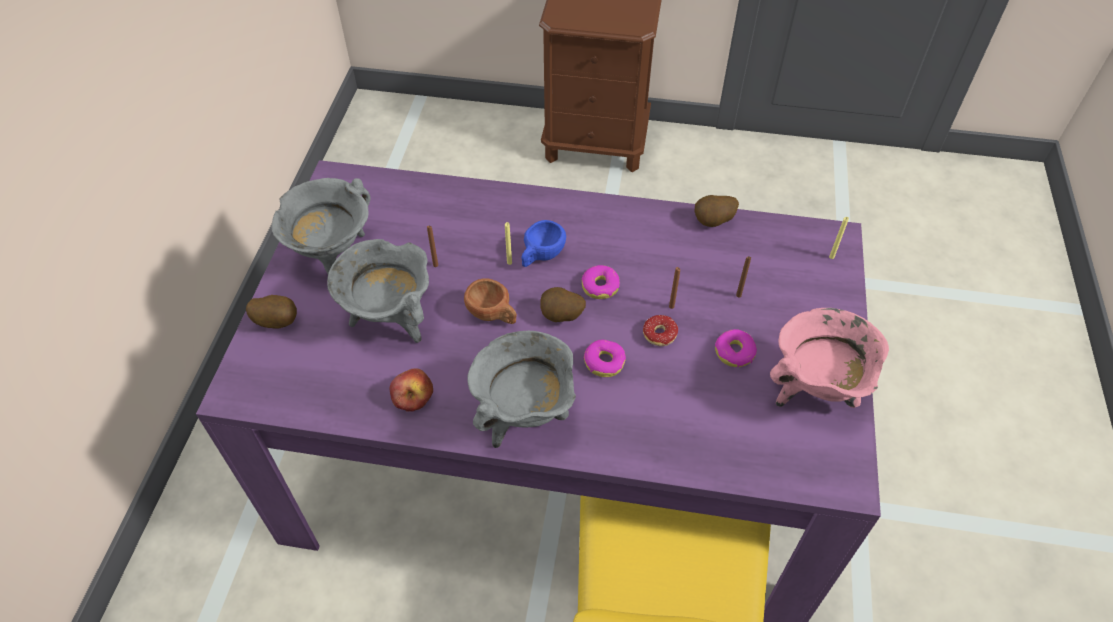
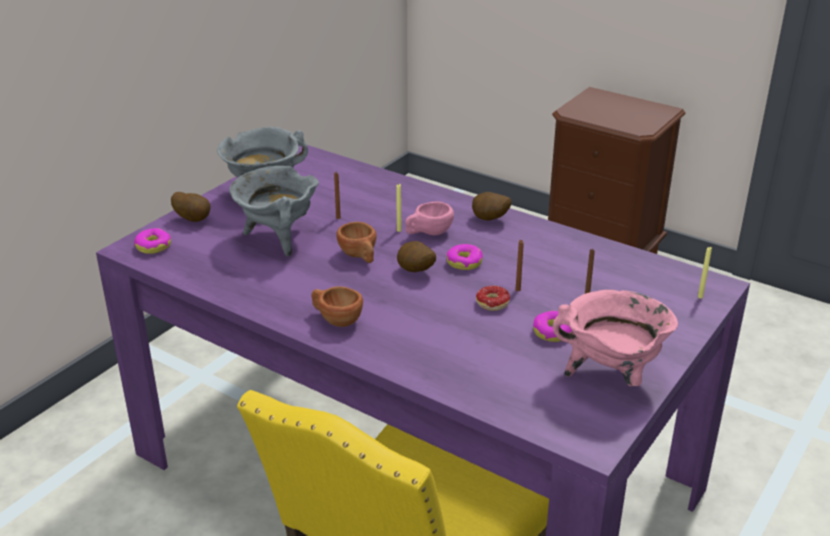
camera: 25 degrees right, 20 degrees down
apple [390,368,433,412] -> none
grey cooking pot [467,331,576,448] -> brown cup [311,286,363,327]
blue cup [521,220,566,267] -> pink cup [405,201,454,235]
donut [583,339,626,377] -> donut moved to [134,228,171,254]
potato [694,195,739,227] -> potato moved to [472,192,511,221]

